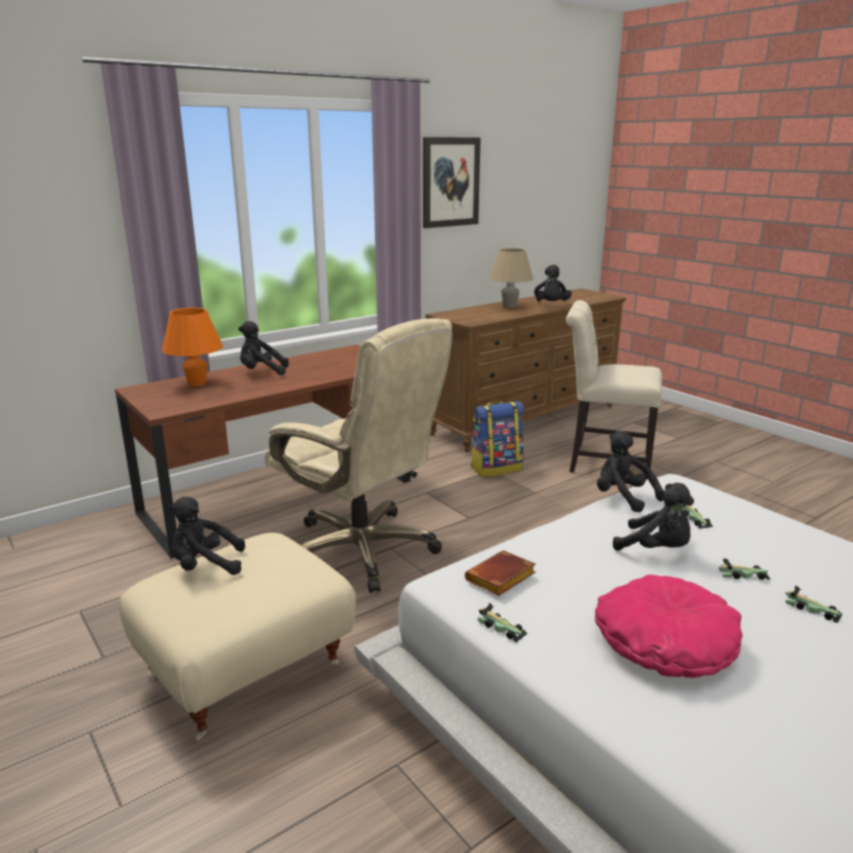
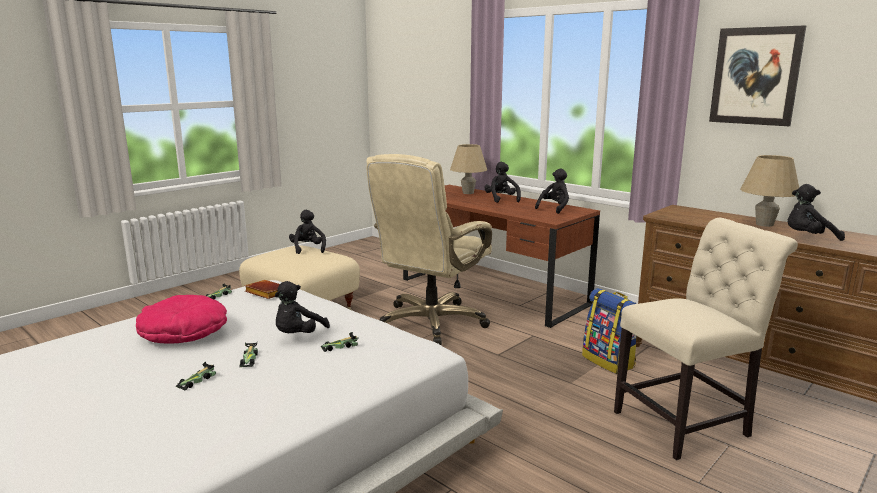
camera: 80 degrees right, 5 degrees down
orange table lamp [162,308,223,386] -> beige table lamp [450,144,487,194]
beige chair [566,300,662,480] -> beige chair turned 60 degrees clockwise [614,218,798,460]
black plush toy [597,431,664,513] -> black plush toy moved to [535,168,569,214]

